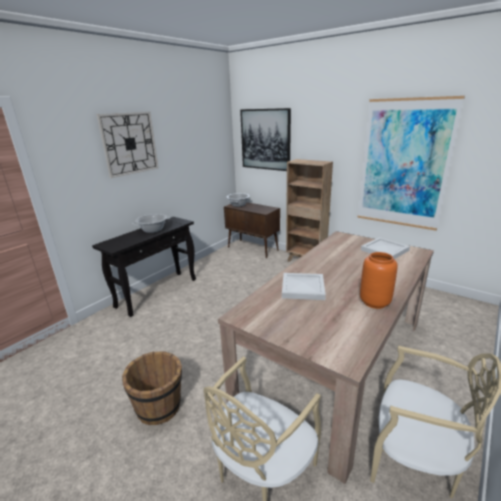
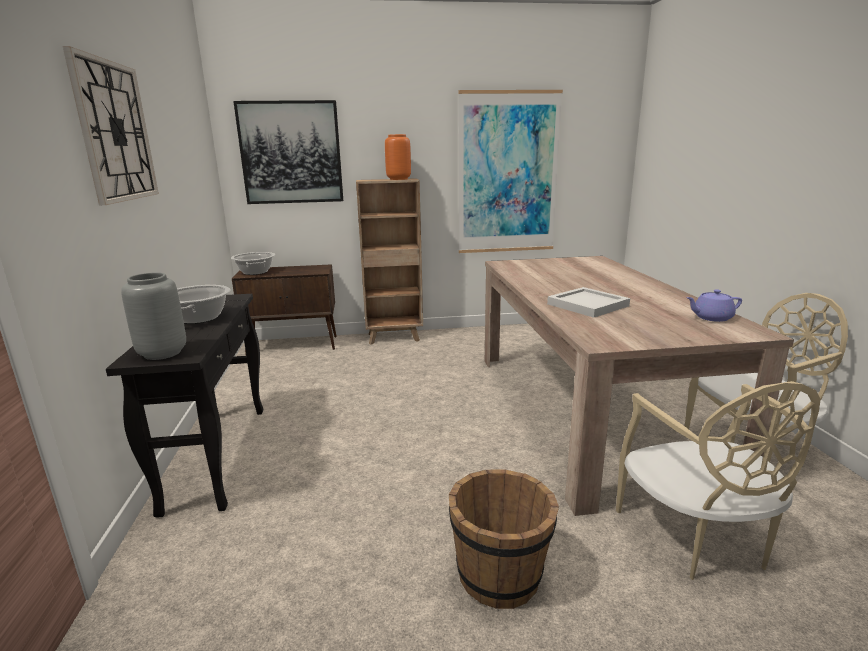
camera: 45 degrees left, 5 degrees down
orange vase [360,252,398,309] -> orange vase moved to [385,134,411,180]
white tray [361,237,410,259] -> none
none -> grey vase [121,272,186,360]
none -> purple teapot [686,289,742,322]

